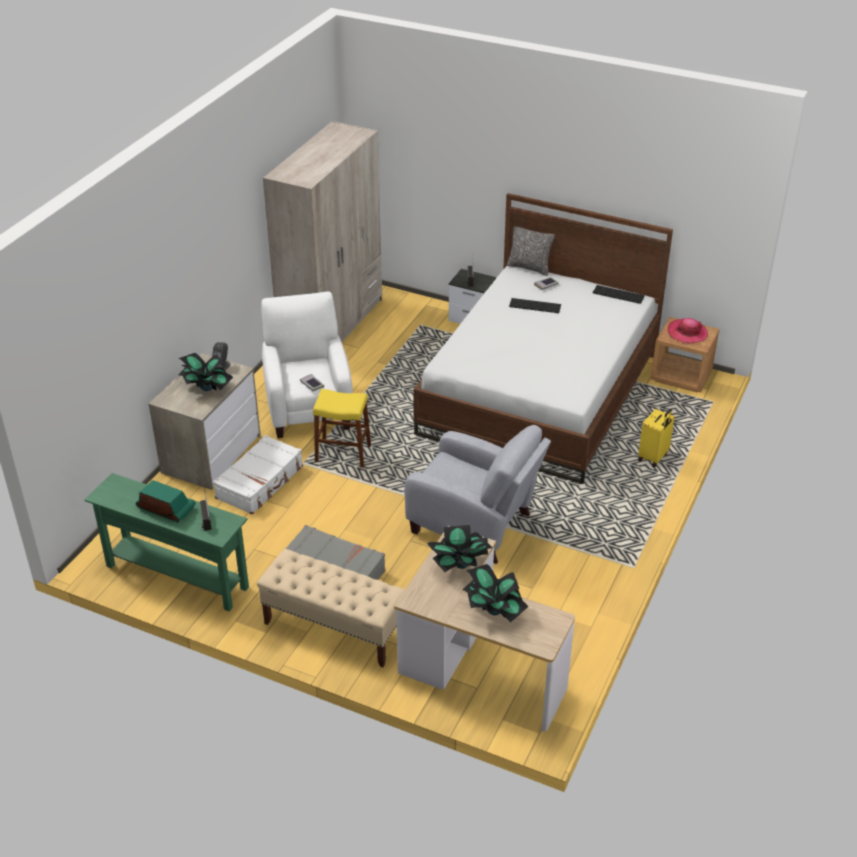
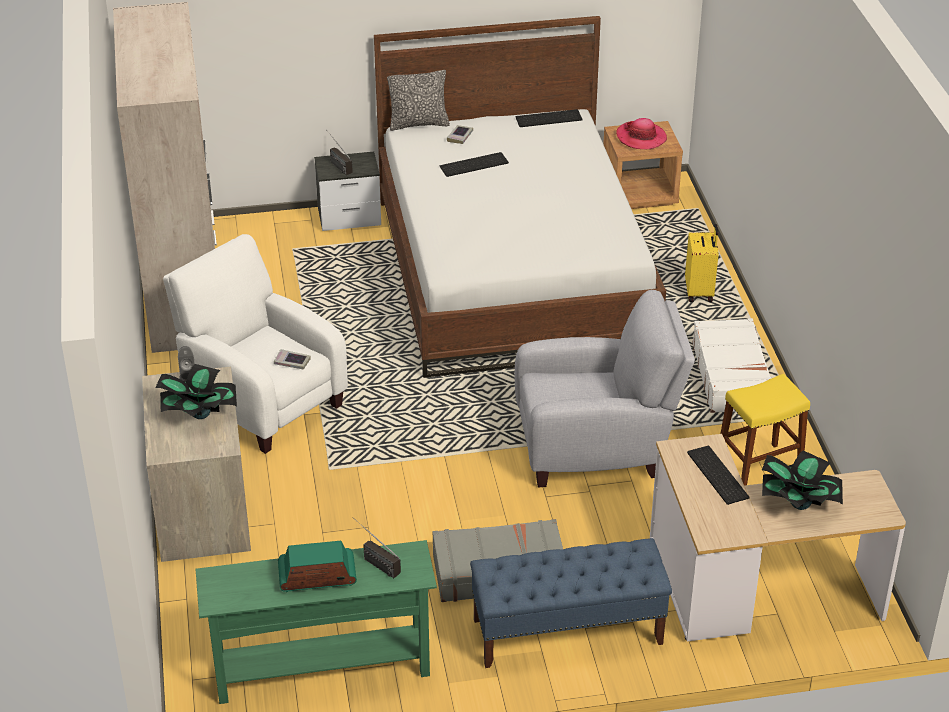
camera: 35 degrees left, 0 degrees up
white suitcase [213,435,303,514] -> white suitcase moved to [692,318,772,413]
beige bench [257,549,405,667] -> blue bench [470,538,672,668]
yellow stool [313,389,371,468] -> yellow stool moved to [720,374,810,486]
potted plant [427,525,493,572] -> keyboard [687,446,750,505]

